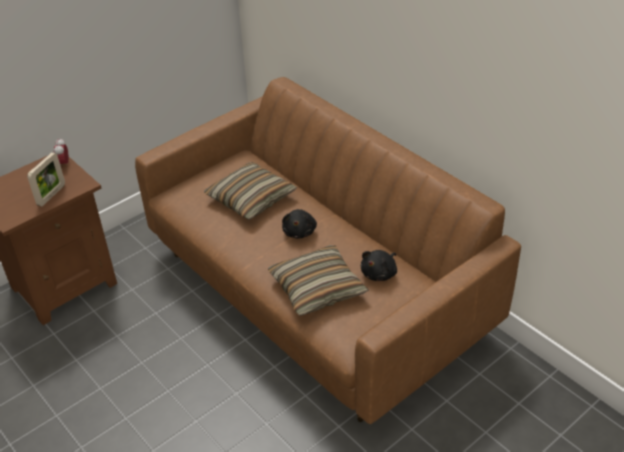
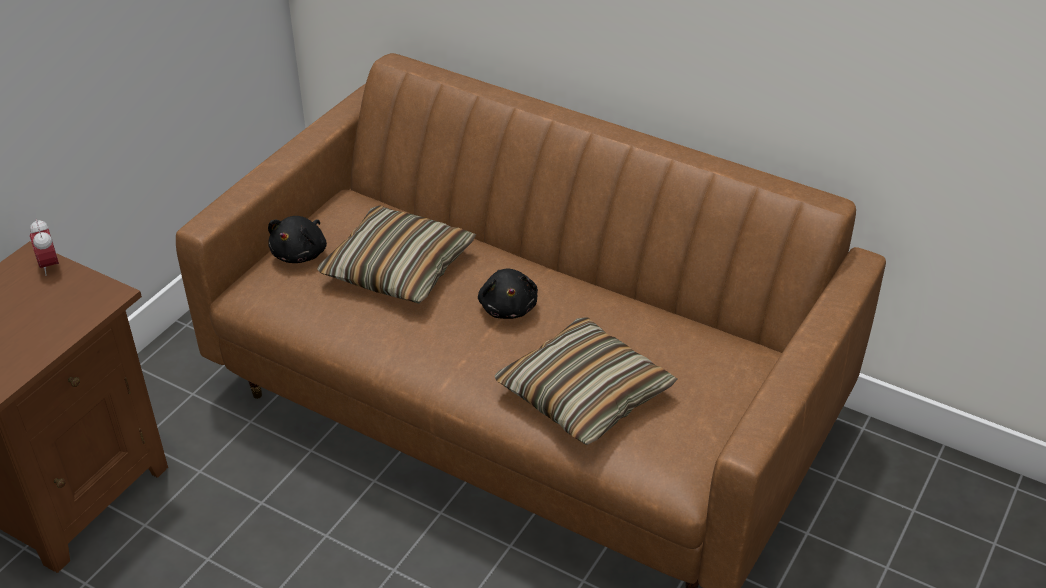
camera: 20 degrees left, 0 degrees up
picture frame [27,153,65,206] -> none
black plush toy [361,250,397,281] -> black plush toy moved to [268,216,327,263]

